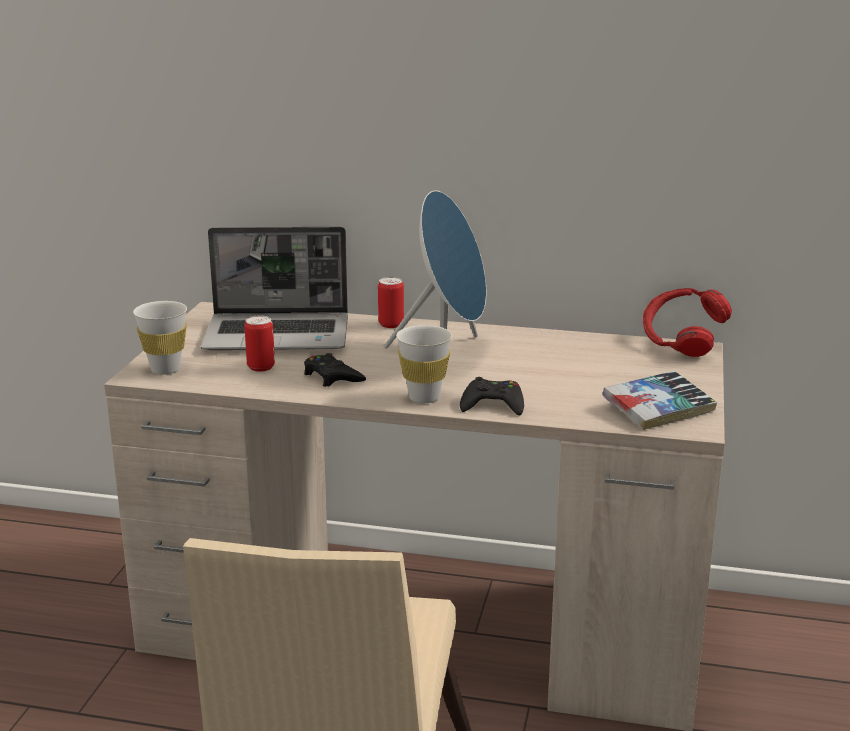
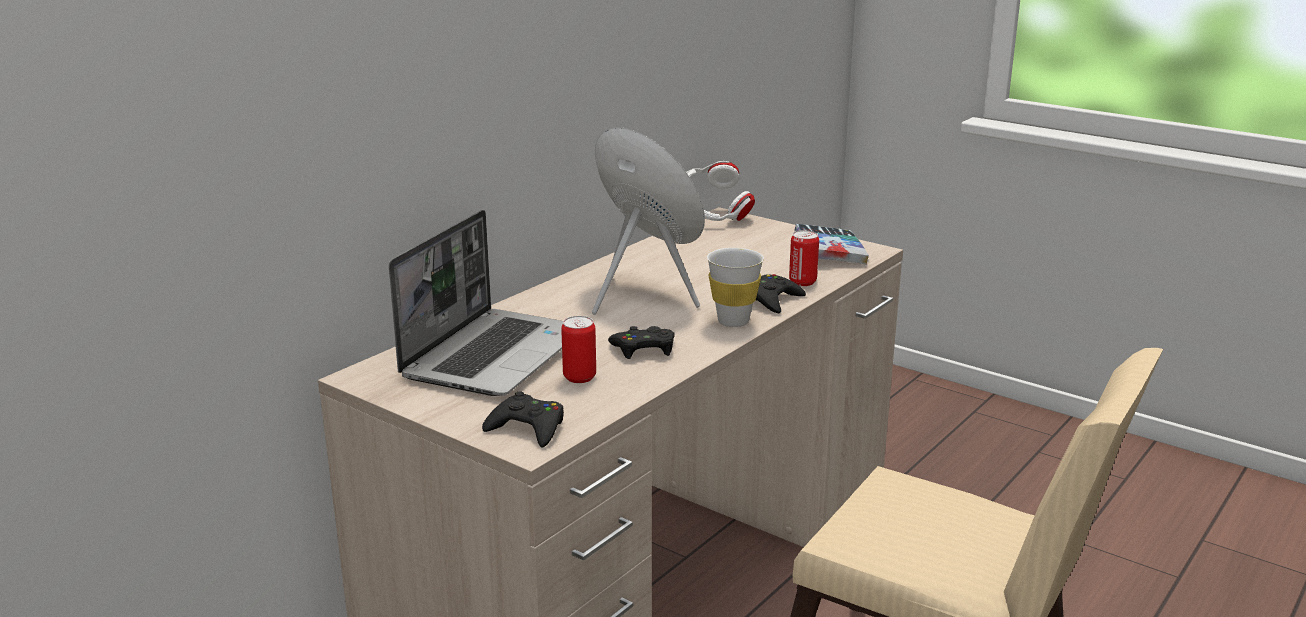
camera: 65 degrees left, 0 degrees up
white cup [133,301,187,375] -> black game controller [482,391,564,447]
can [378,277,404,328] -> can moved to [789,230,819,286]
red headphones [643,288,732,357] -> white headphones [686,161,755,221]

